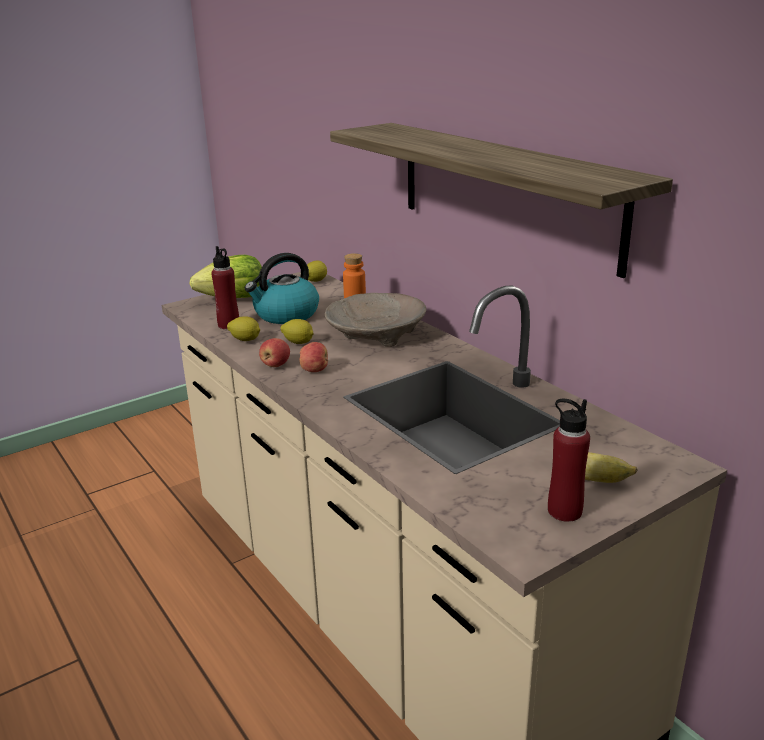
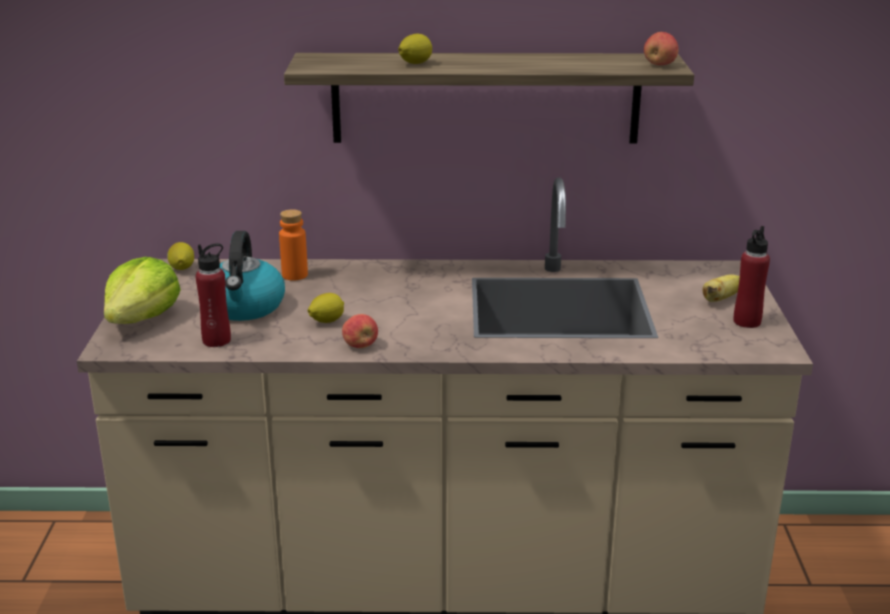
camera: 55 degrees left, 0 degrees up
lemon [227,316,260,341] -> lemon moved to [398,34,432,64]
apple [299,342,328,372] -> apple moved to [644,32,679,65]
beige bowl [325,293,426,347] -> none

